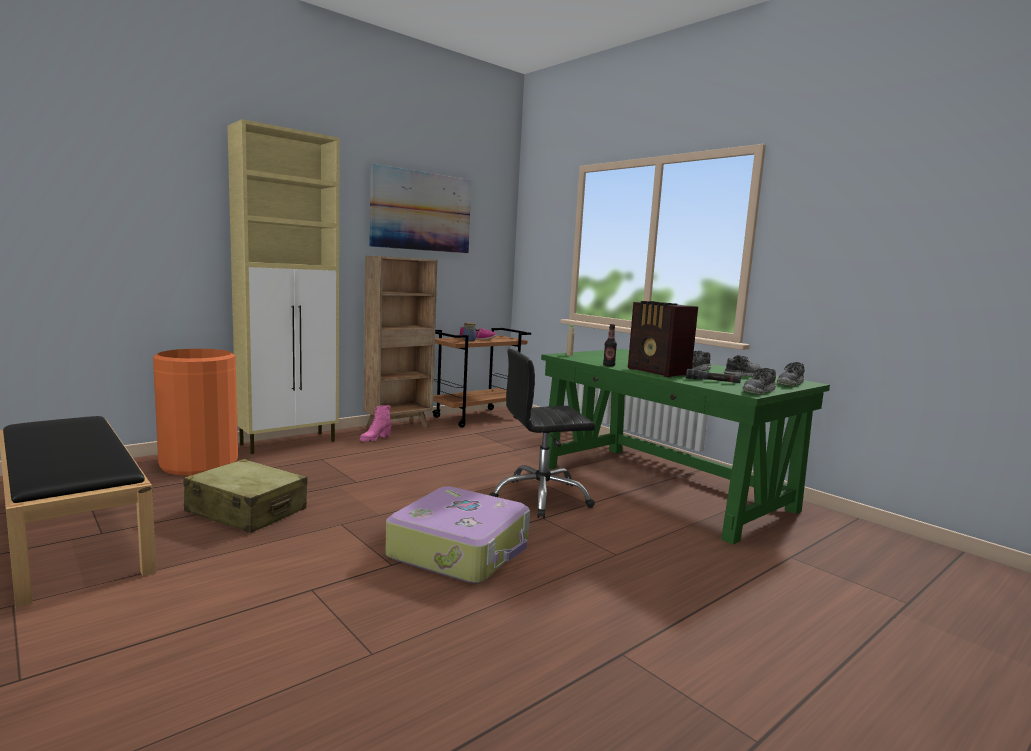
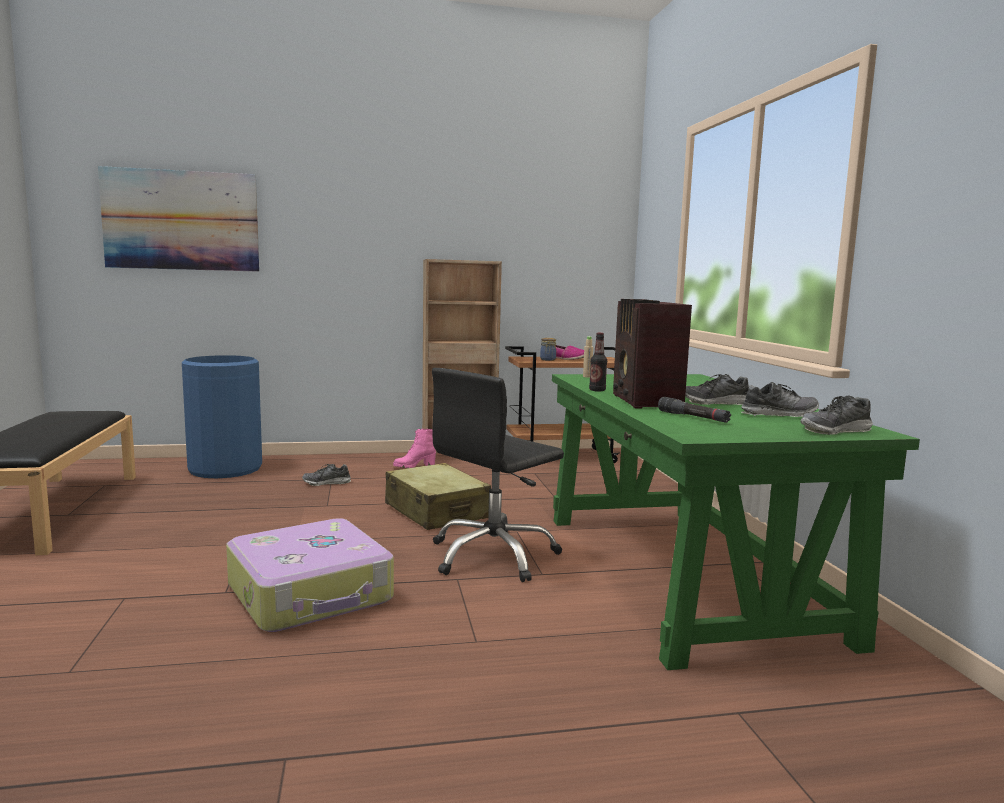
camera: 30 degrees right, 0 degrees up
orange trash can [153,349,238,475] -> blue trash can [182,355,262,478]
beige suitcase [183,459,308,533] -> beige suitcase moved to [385,463,491,530]
beige cabinet [227,119,340,454] -> none
picture [369,164,471,253] -> picture moved to [98,166,259,272]
black office chair [489,349,595,518] -> black office chair turned 60 degrees counterclockwise [432,368,564,582]
shoe [743,368,776,394] -> shoe moved to [302,464,351,486]

